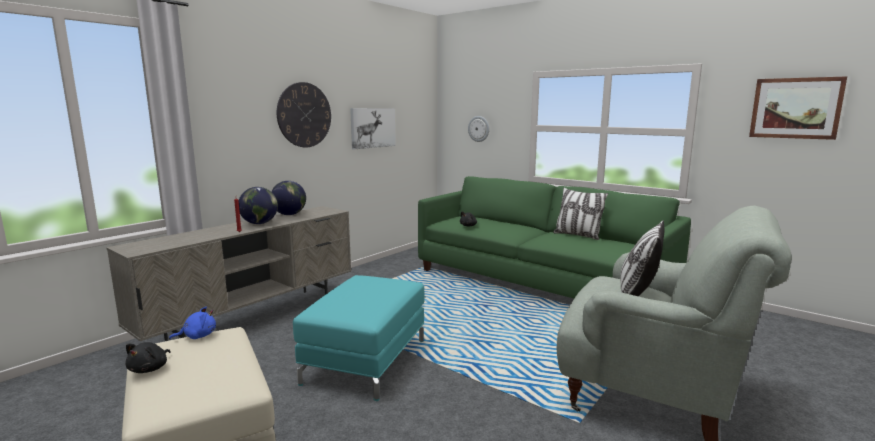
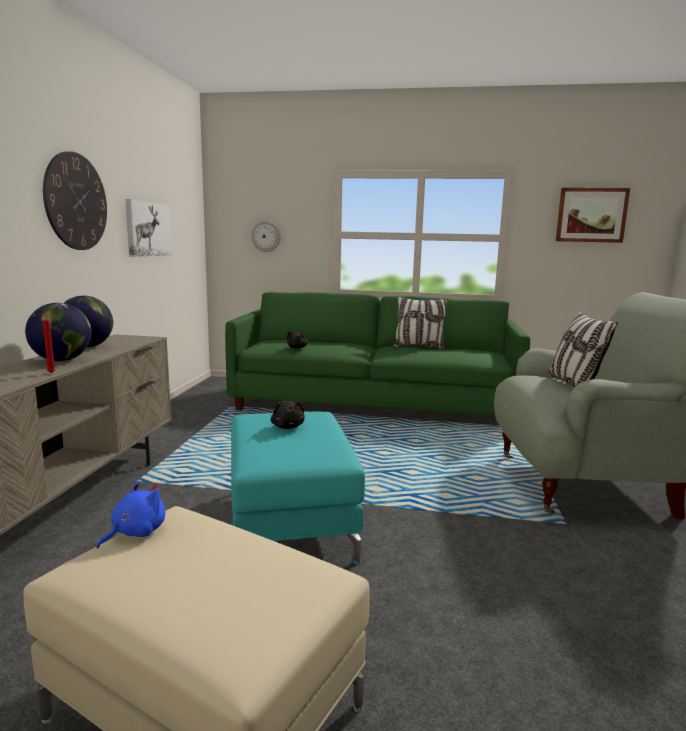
camera: 30 degrees left, 0 degrees up
black plush toy [125,342,170,373] -> black plush toy moved to [271,401,305,429]

